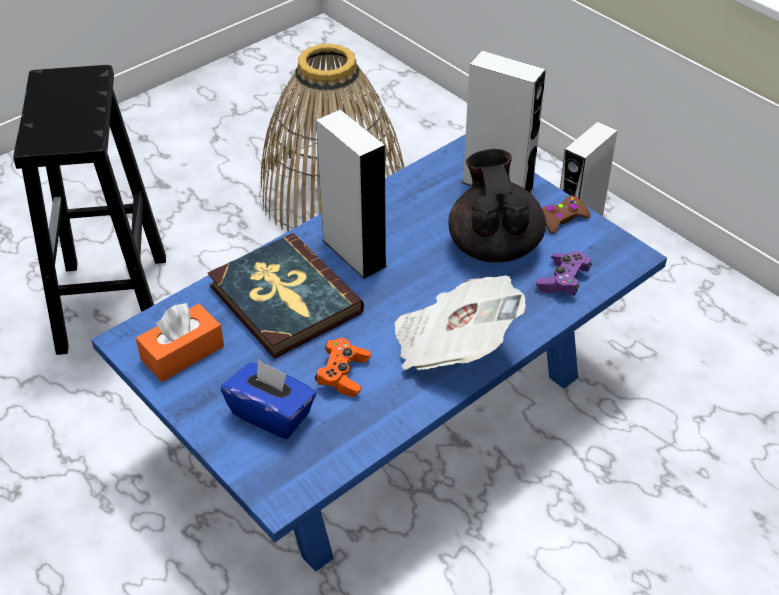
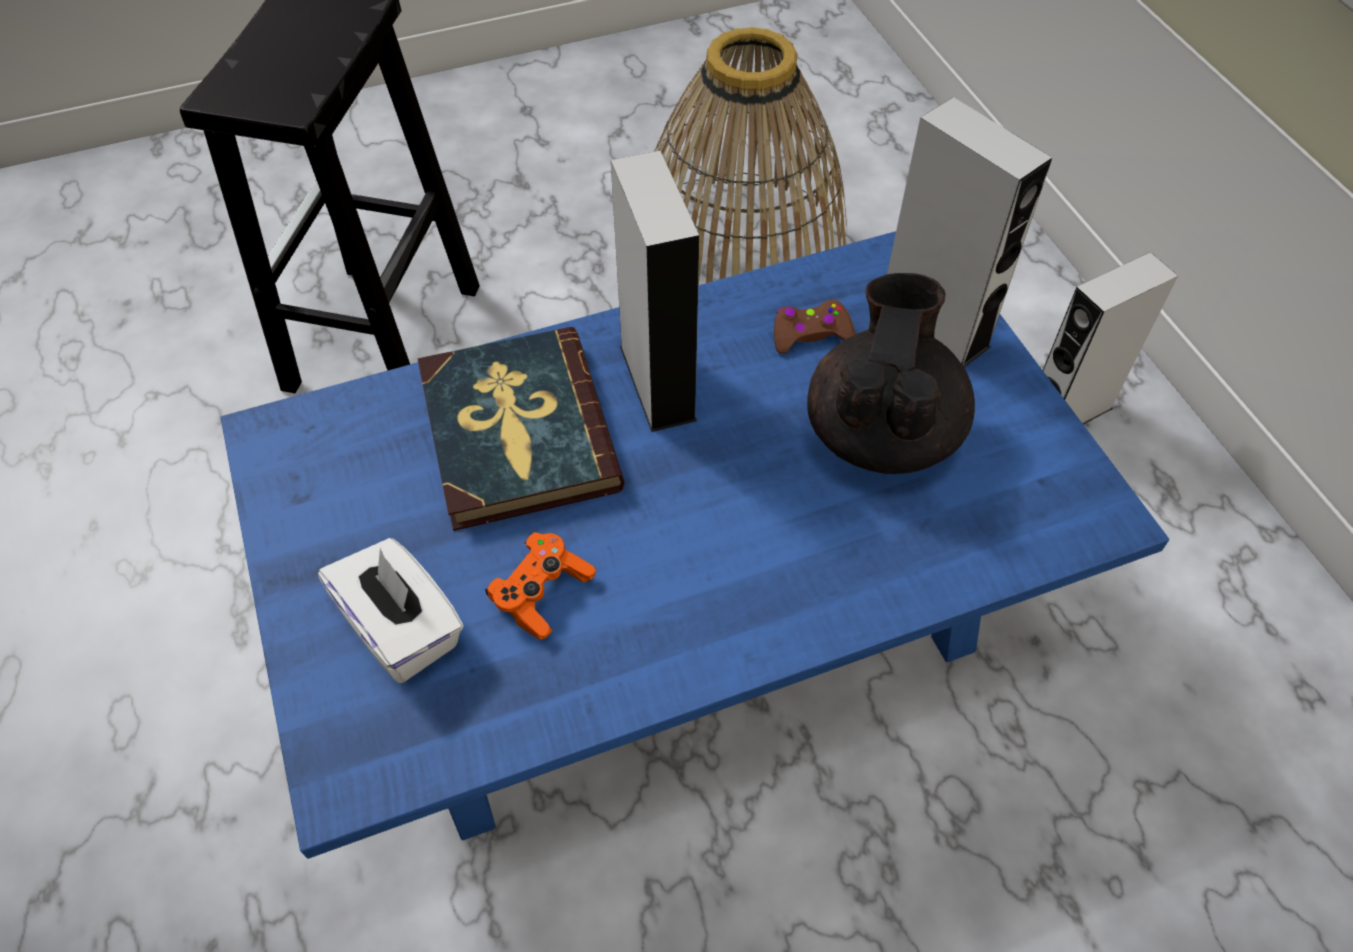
camera: 20 degrees right, 10 degrees up
orange tissue box [136,303,224,382] -> none
blue tissue box [221,359,316,439] -> white tissue box [318,538,464,683]
newspaper [394,275,526,370] -> none
purple game controller [536,251,592,295] -> none
brown game controller [542,195,591,234] -> brown game controller moved to [774,300,855,354]

